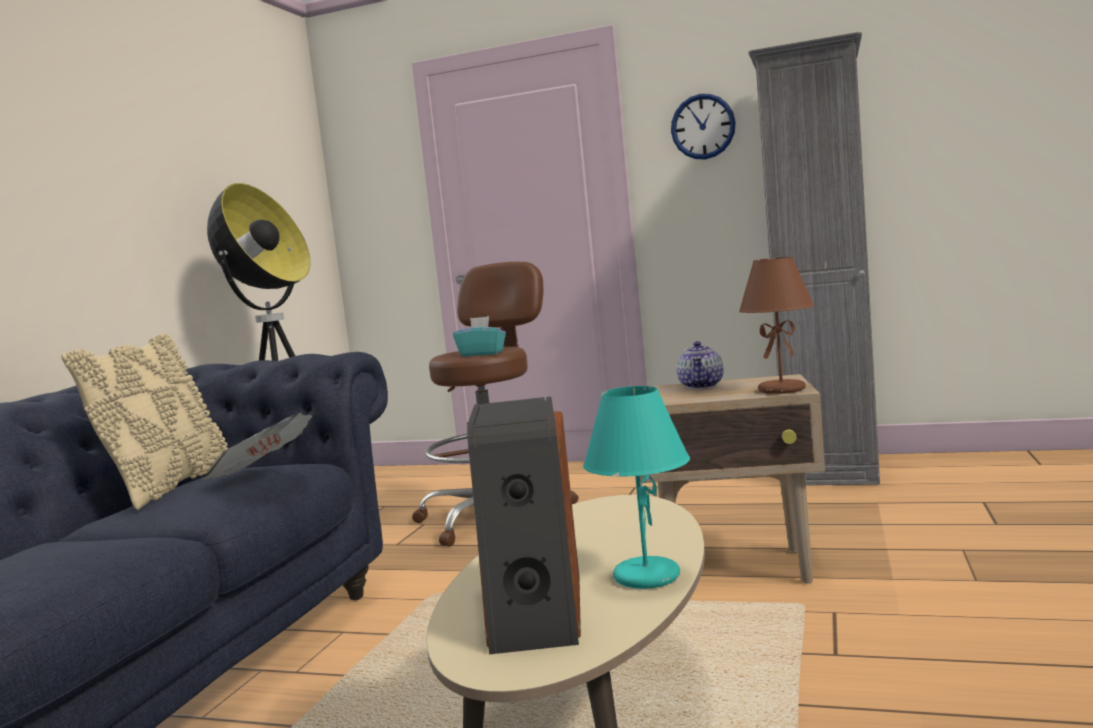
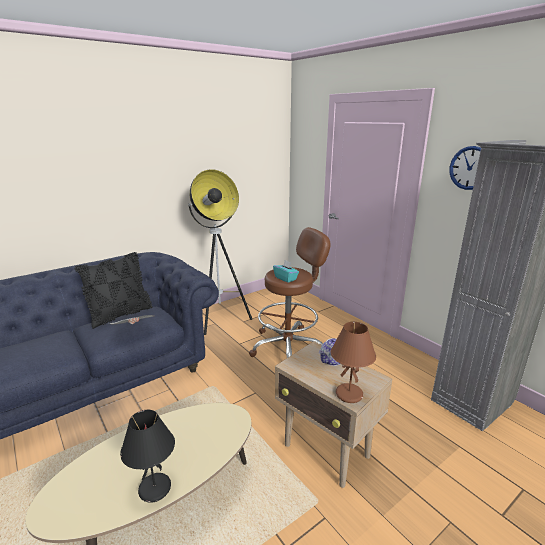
camera: 35 degrees right, 15 degrees up
beige pillow [61,334,228,510] -> black pillow [74,252,153,329]
speaker [467,397,581,654] -> none
turquoise table lamp [583,386,690,589] -> black table lamp [120,410,175,503]

